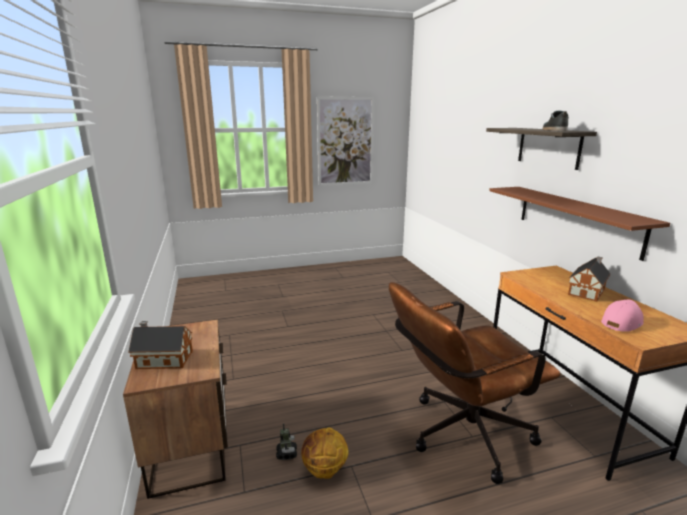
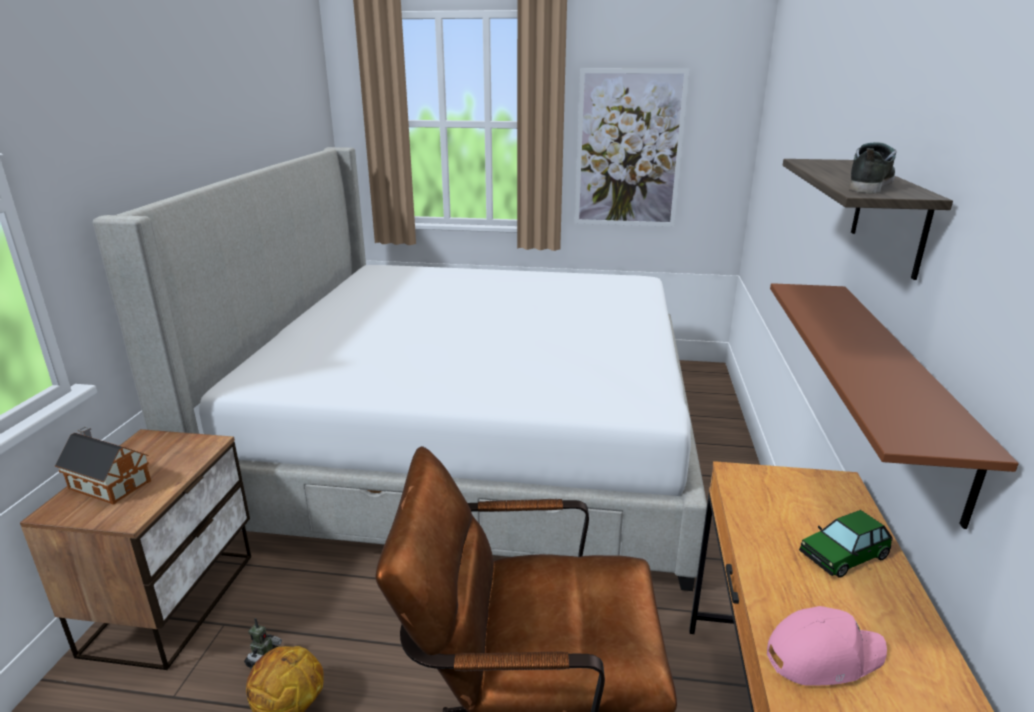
camera: 25 degrees right, 5 degrees up
toy house [568,256,611,302] -> toy car [799,510,893,578]
none -> bed [93,147,707,591]

